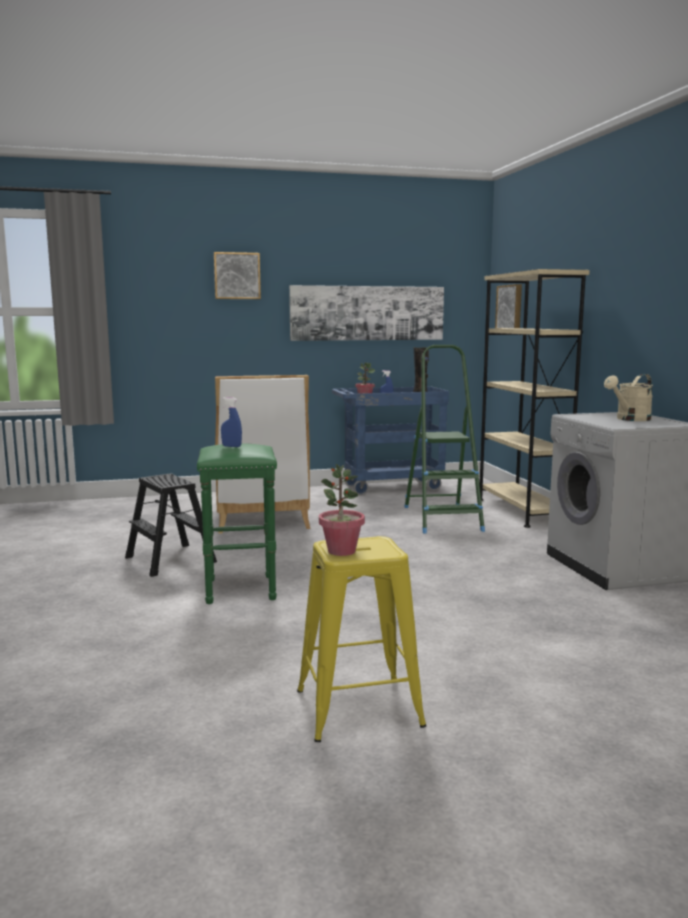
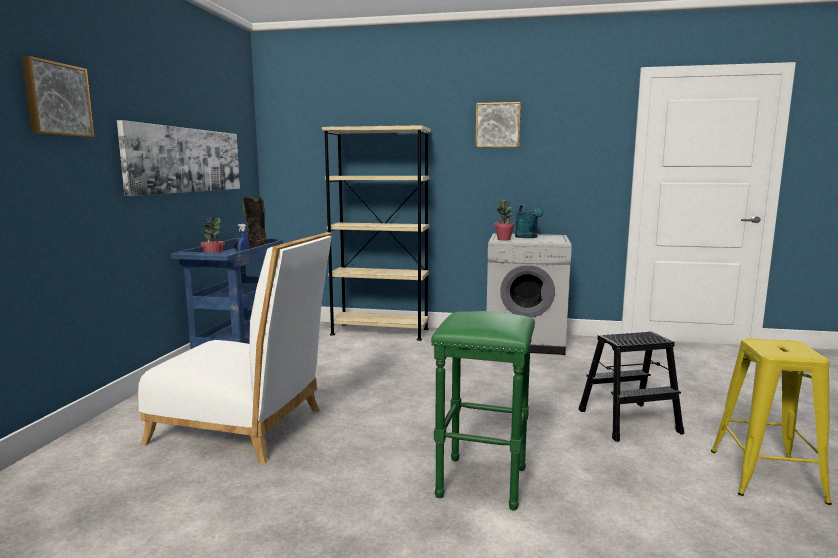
camera: 65 degrees left, 0 degrees up
black step ladder [125,473,217,577] -> black step ladder moved to [578,331,684,442]
blue spray bottle [221,397,242,447] -> none
potted plant [319,464,365,556] -> potted plant moved to [494,200,515,240]
green step ladder [404,345,485,534] -> none
picture [495,284,522,328] -> picture moved to [475,102,521,148]
beige watering can [604,374,653,421] -> turquoise watering can [515,205,544,238]

